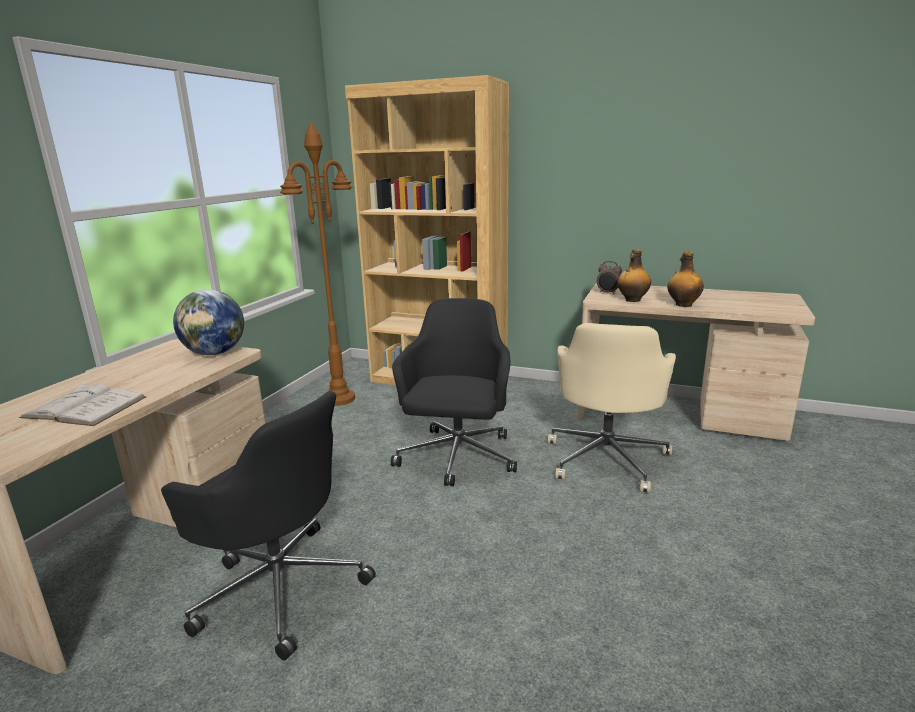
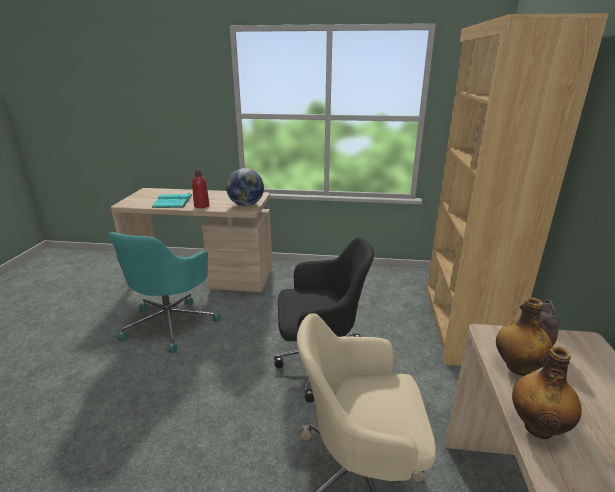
camera: 75 degrees right, 5 degrees up
white book [19,384,146,426] -> turquoise book [152,193,193,208]
black office chair [161,391,376,660] -> turquoise office chair [108,232,221,353]
brown floor lamp [280,122,355,406] -> none
none -> red bottle [192,171,209,208]

